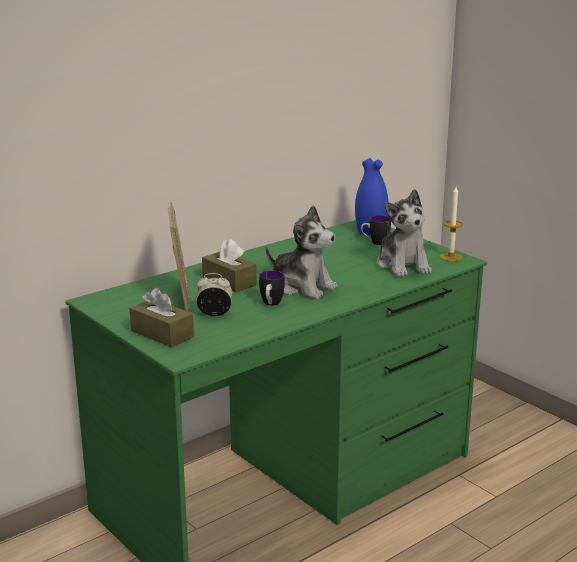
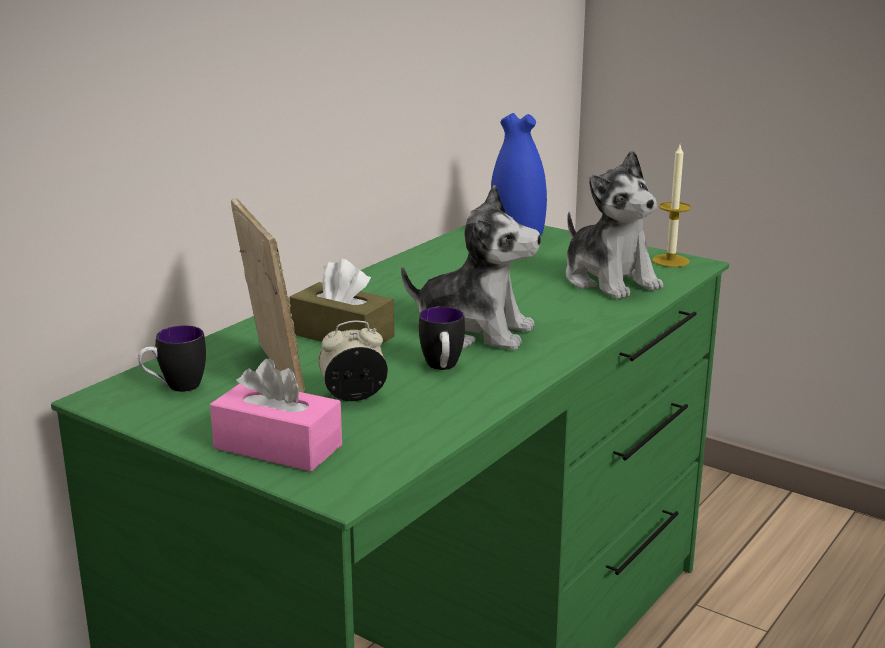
camera: 15 degrees left, 0 degrees up
brown tissue box [129,288,194,347] -> pink tissue box [210,358,342,472]
mug [361,216,391,245] -> mug moved to [138,326,206,392]

